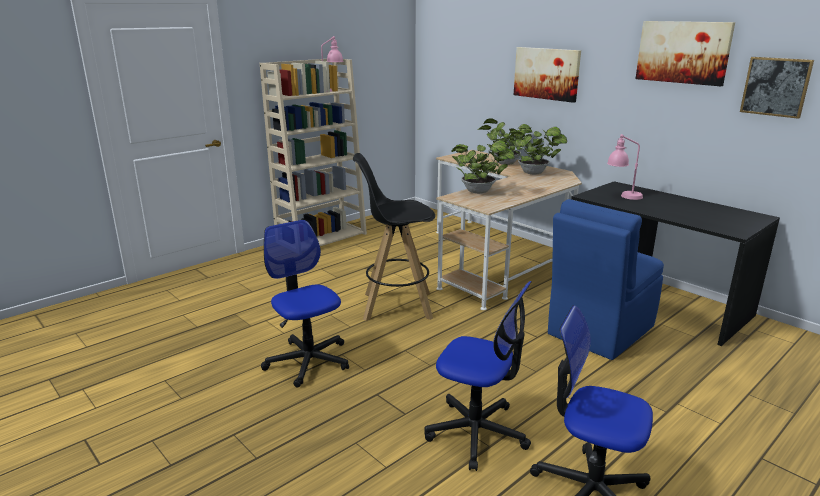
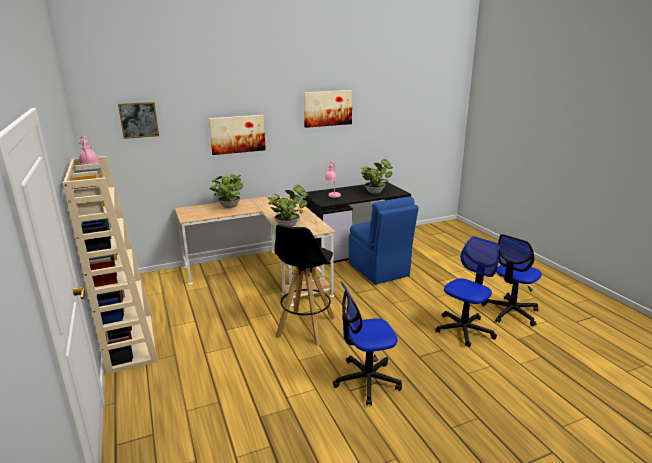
camera: 70 degrees left, 0 degrees up
potted plant [510,127,567,175] -> potted plant moved to [361,159,393,194]
picture [740,57,814,119] -> picture moved to [118,102,159,139]

